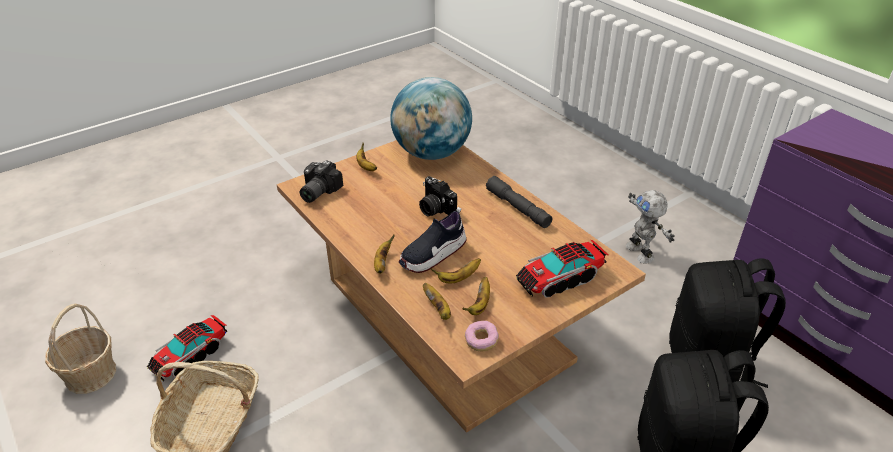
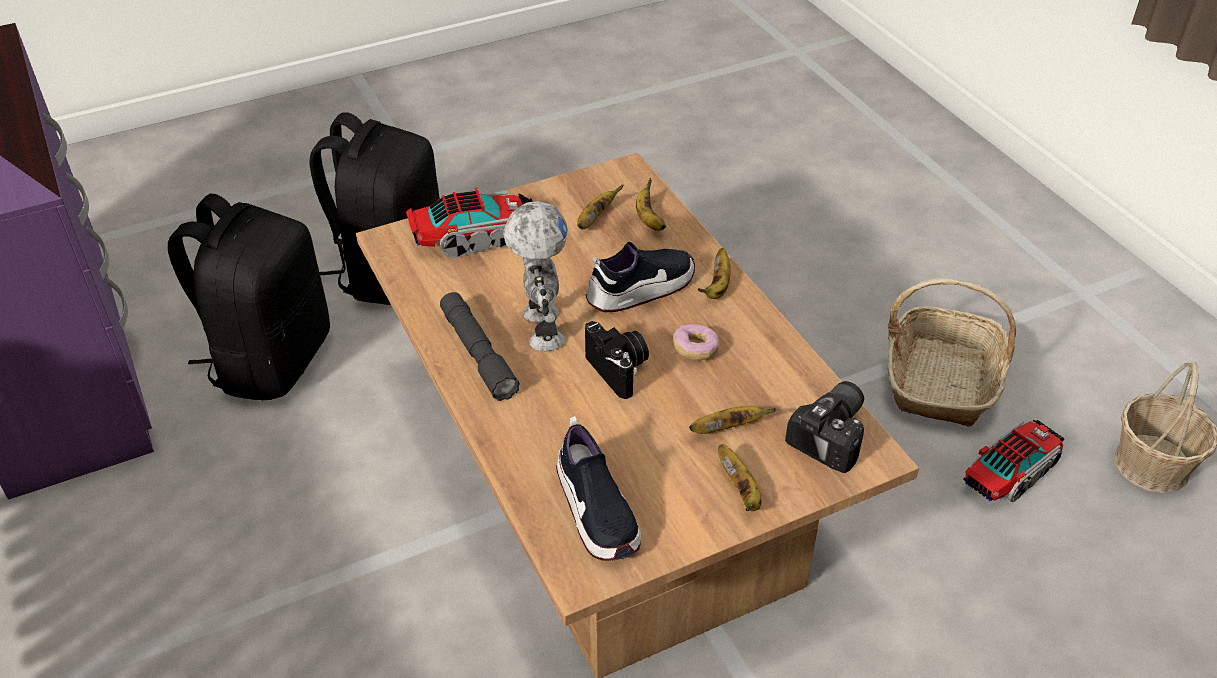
camera: 170 degrees left, 5 degrees up
globe [390,77,472,160] -> shoe [556,416,641,561]
banana [430,258,481,284] -> banana moved to [689,406,776,434]
donut [465,321,499,351] -> donut moved to [673,324,720,360]
toy robot [626,190,675,264] -> toy robot moved to [503,201,568,351]

